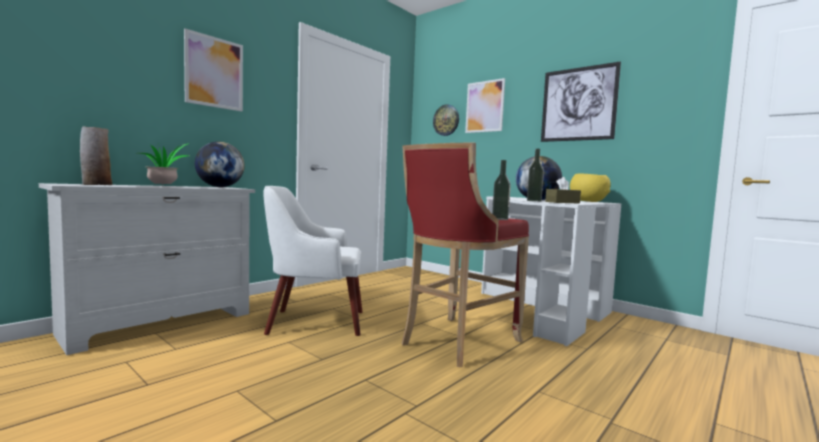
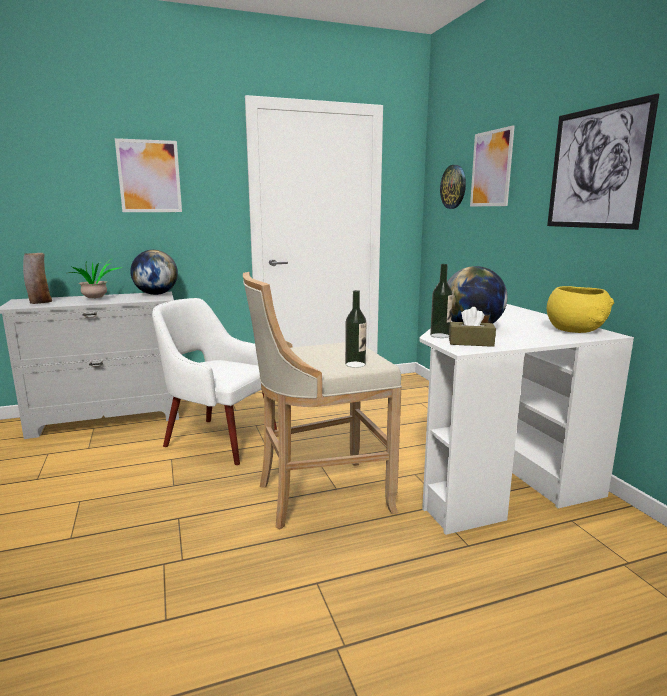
camera: 30 degrees right, 10 degrees up
red stool [401,142,529,367] -> beige stool [243,272,402,530]

